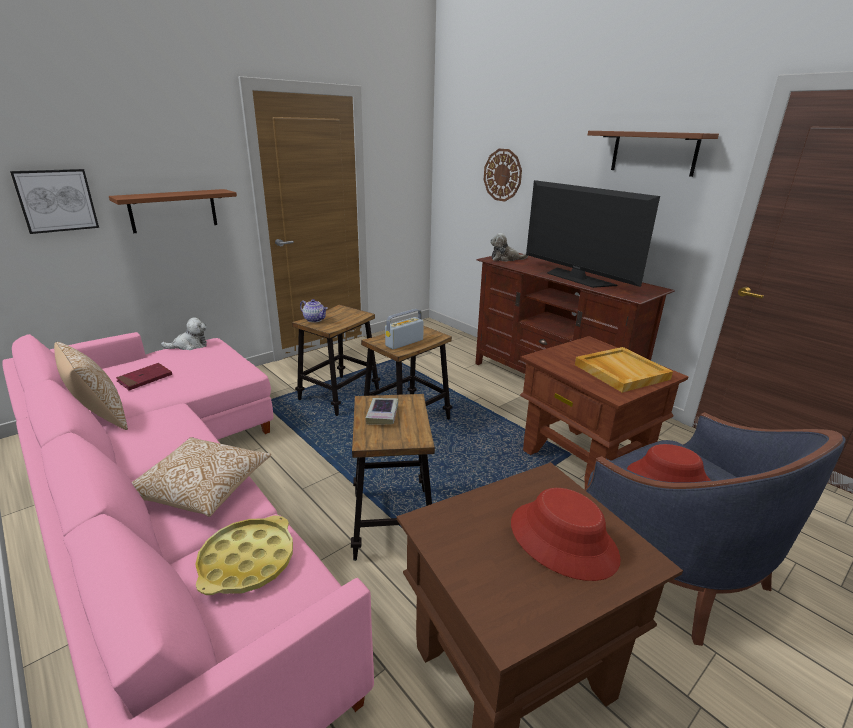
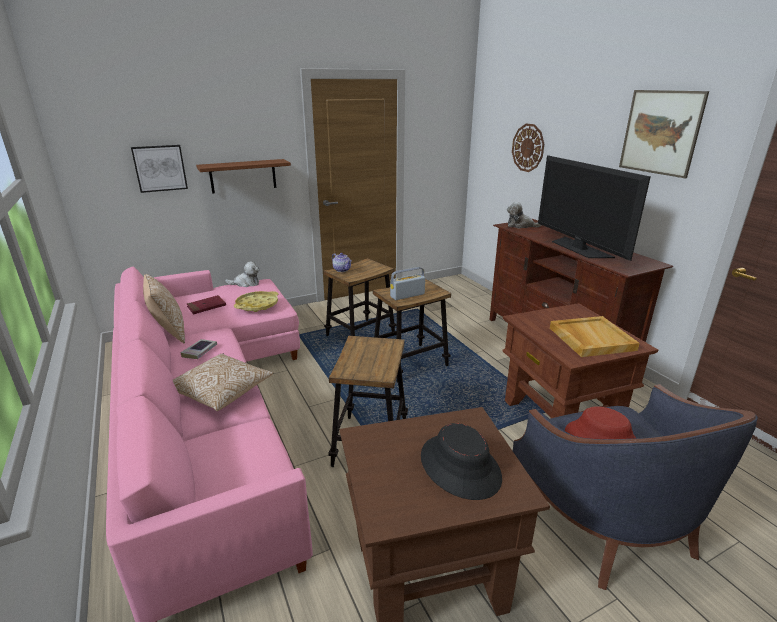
camera: 15 degrees right, 0 degrees up
yellow tray [195,515,293,595] -> yellow tray moved to [234,291,278,312]
book [366,398,398,425] -> book moved to [180,339,217,359]
red hat [511,488,621,581] -> black hat [421,423,502,500]
brown shelf [588,131,719,177] -> picture [619,90,709,178]

